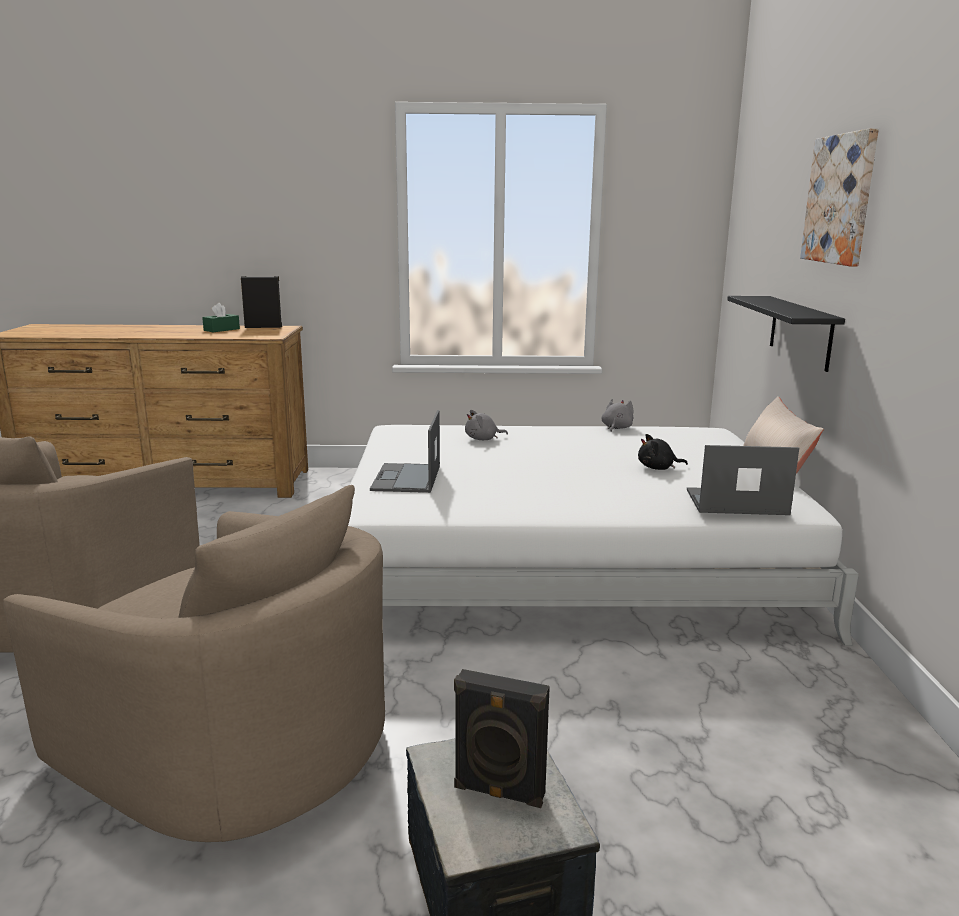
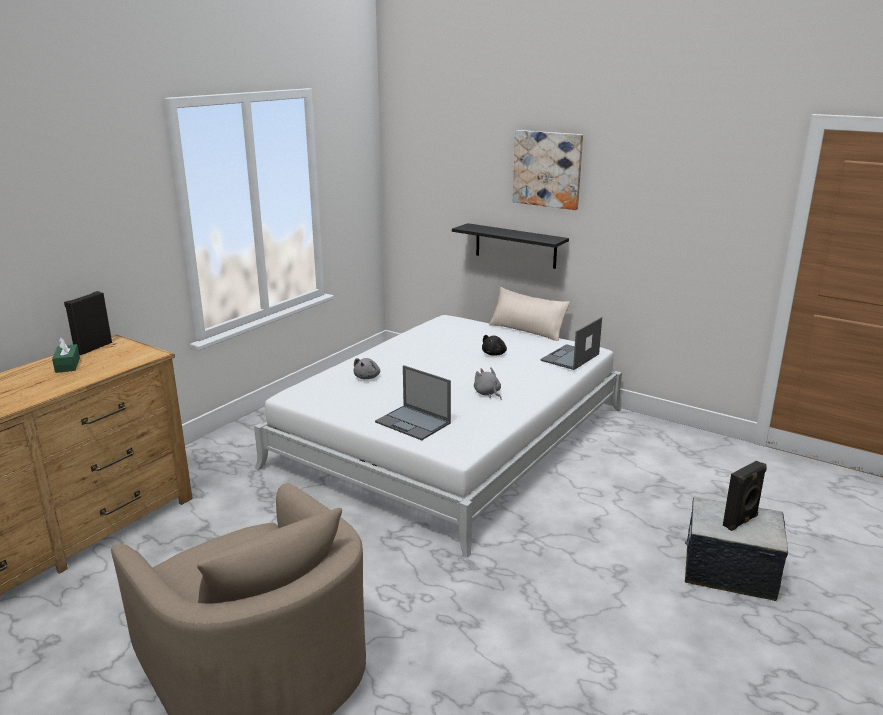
camera: 55 degrees left, 5 degrees up
beige armchair [3,485,385,842] -> none
grey plush toy [601,399,633,432] -> grey plush toy moved to [474,367,502,400]

